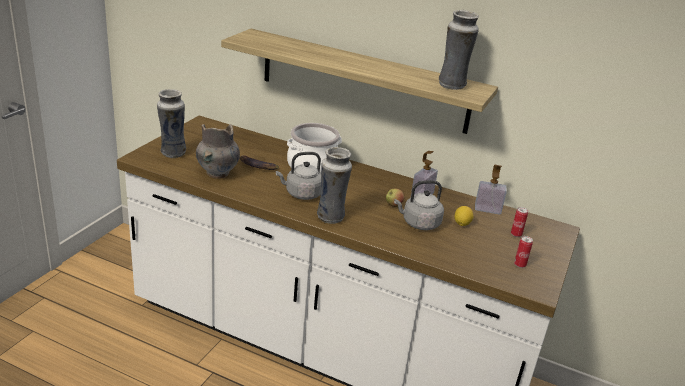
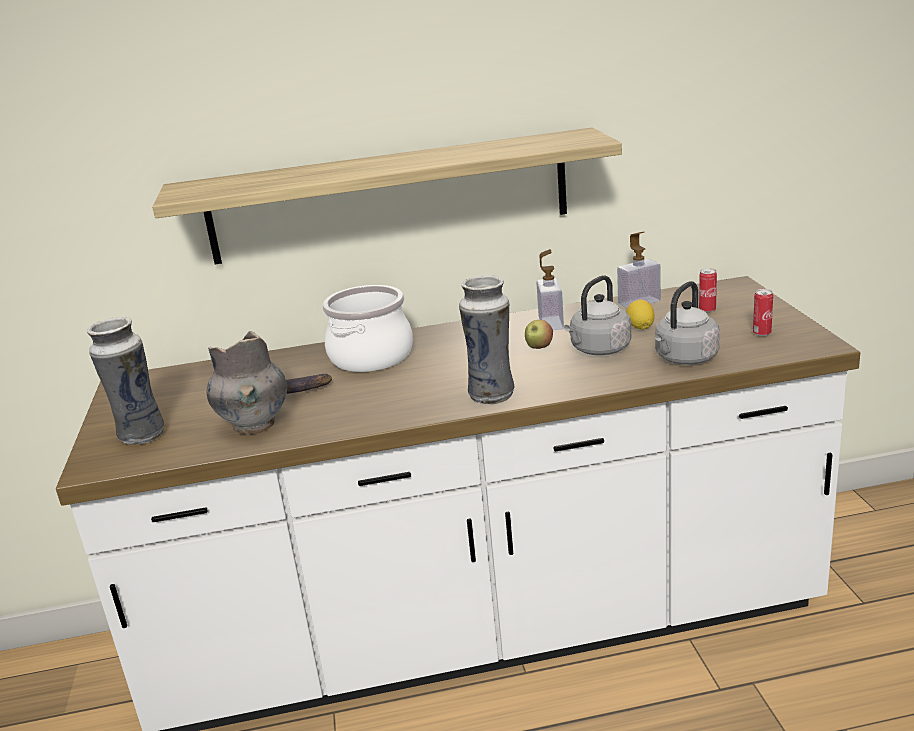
camera: 30 degrees left, 5 degrees down
grey kettle [276,152,321,200] -> grey kettle moved to [655,281,720,365]
vase [439,10,479,90] -> none

